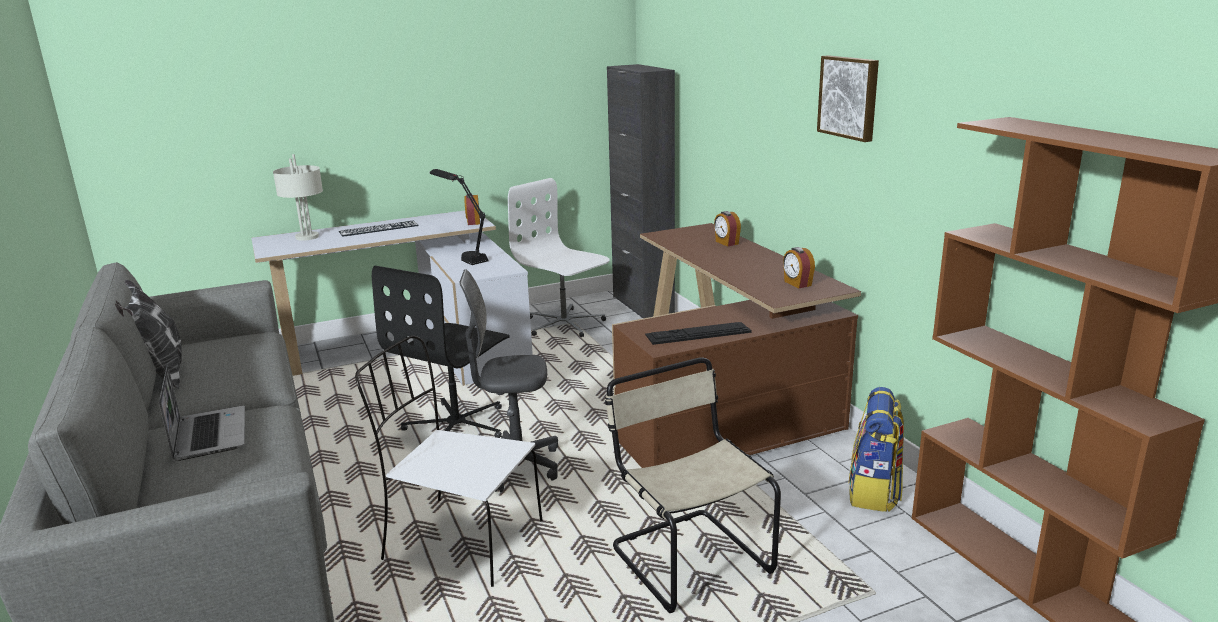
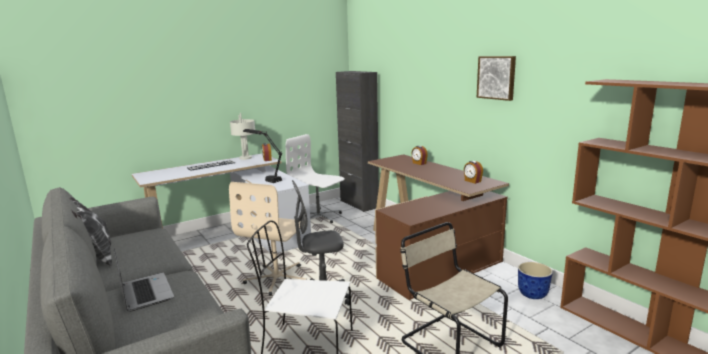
camera: 10 degrees left, 5 degrees down
grey table lamp [273,154,323,241] -> grey table lamp moved to [230,113,255,160]
black office chair [372,266,510,438] -> beige office chair [229,182,306,296]
keyboard [645,322,752,345] -> none
backpack [849,387,904,512] -> planter [518,262,553,299]

